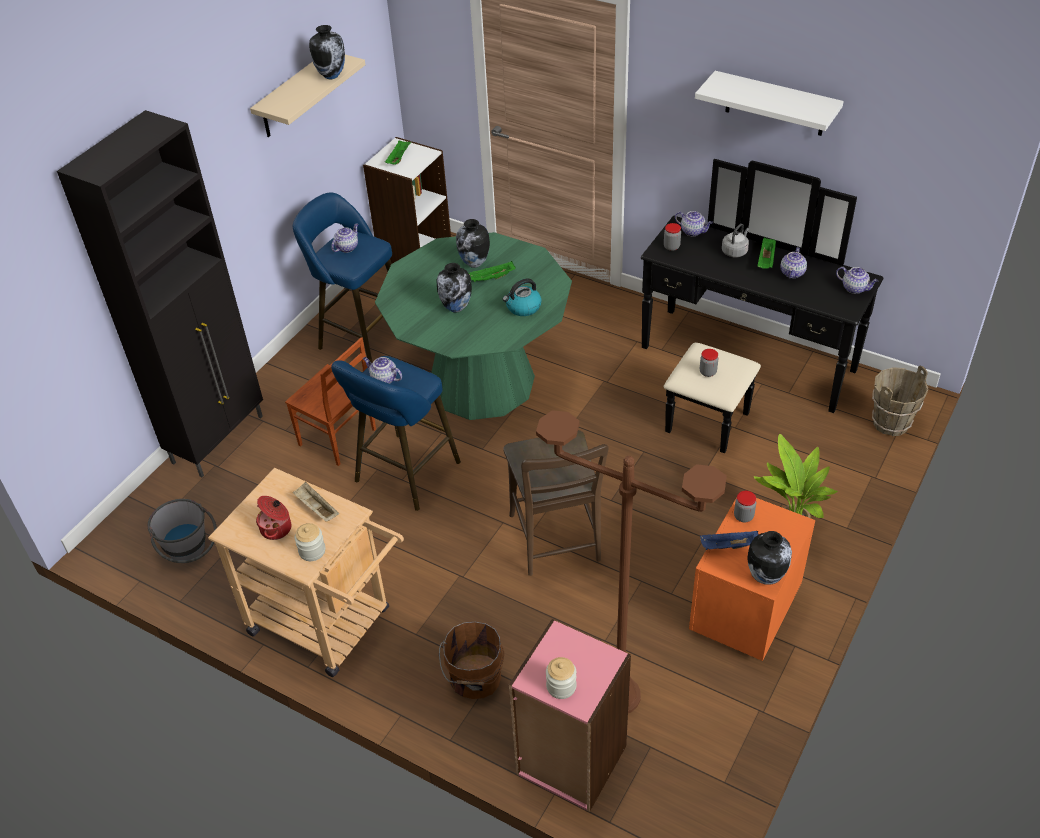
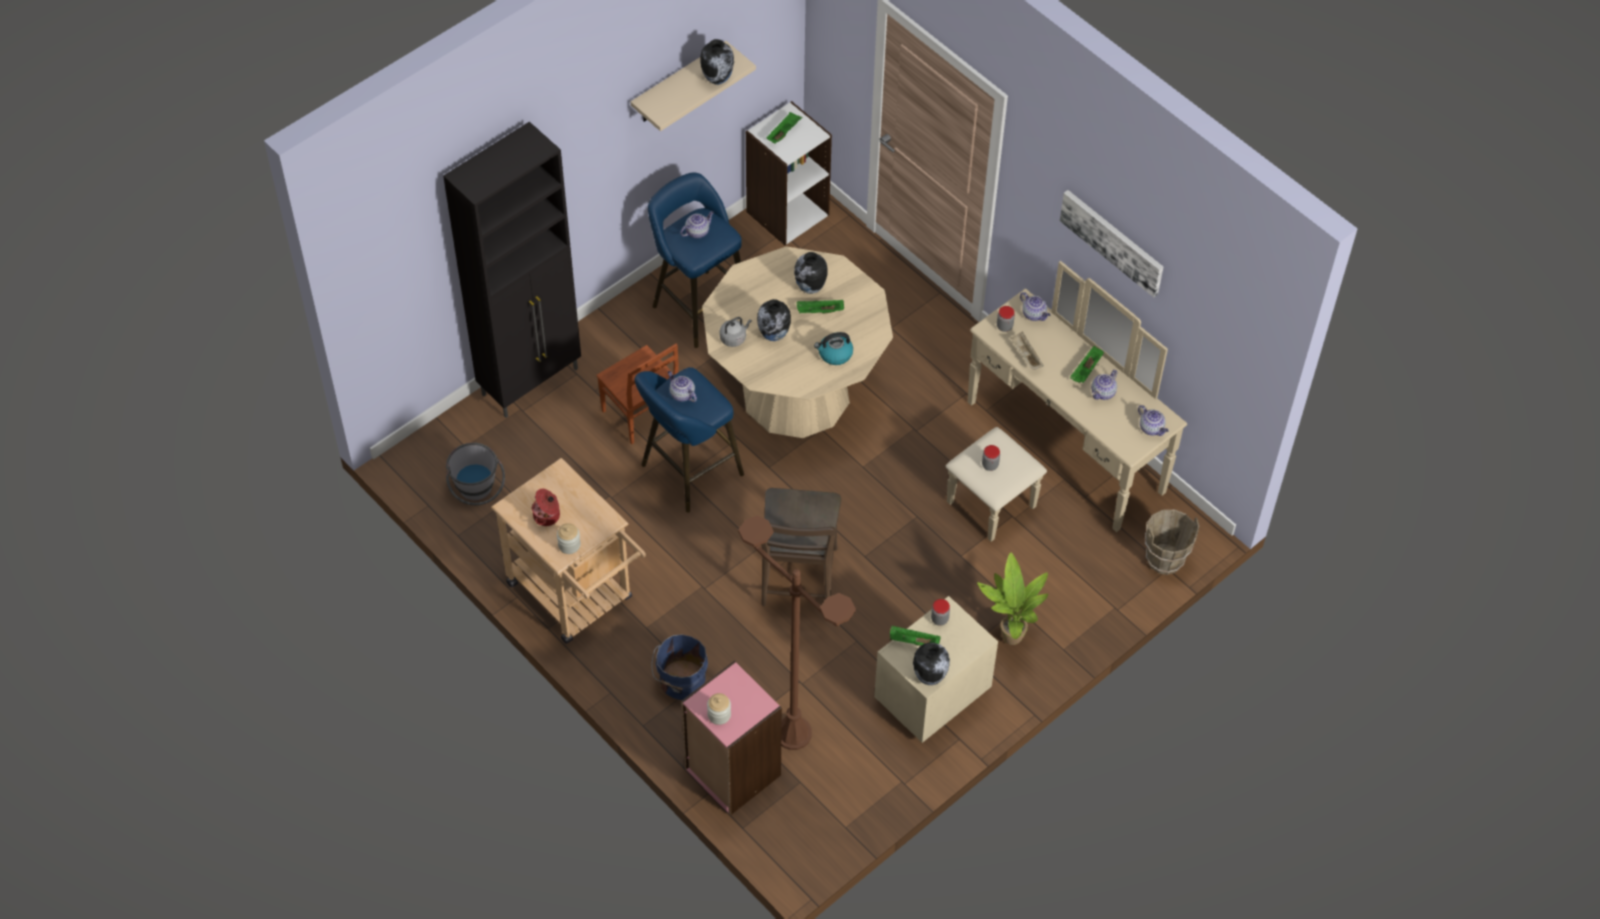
camera: 15 degrees right, 10 degrees up
beige tray [293,482,339,521] -> beige tray moved to [1011,331,1044,370]
green dining table [375,232,572,420] -> beige dining table [702,246,893,438]
brown bucket [439,622,504,699] -> blue bucket [651,634,708,700]
black dresser [641,159,884,453] -> beige dresser [945,261,1187,542]
orange nightstand [689,497,815,661] -> beige nightstand [874,596,998,743]
white shelf [695,71,844,136] -> picture [1060,190,1163,297]
blue tray [700,530,759,550] -> green tray [890,626,941,646]
grey kettle [722,224,749,258] -> grey kettle moved to [720,317,752,347]

